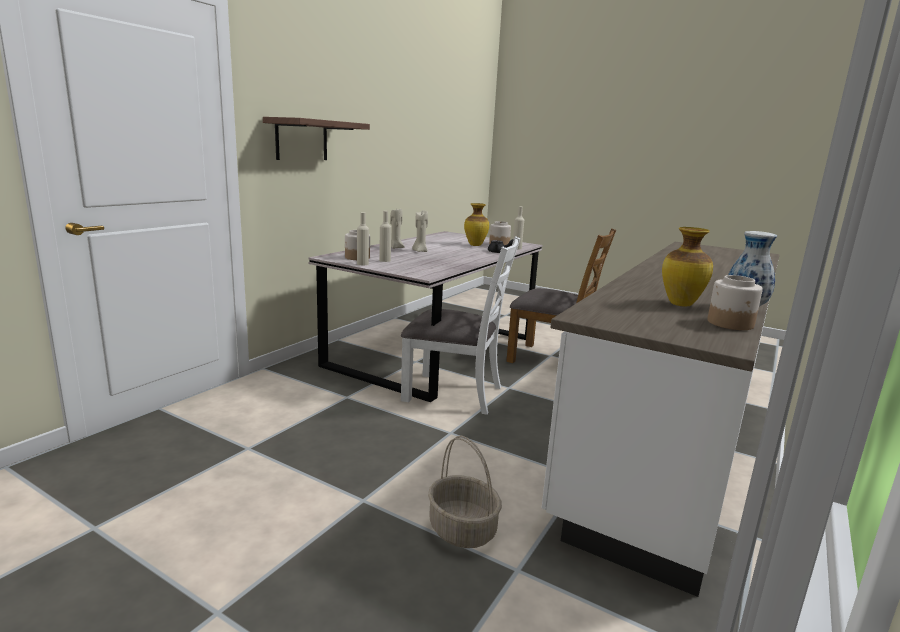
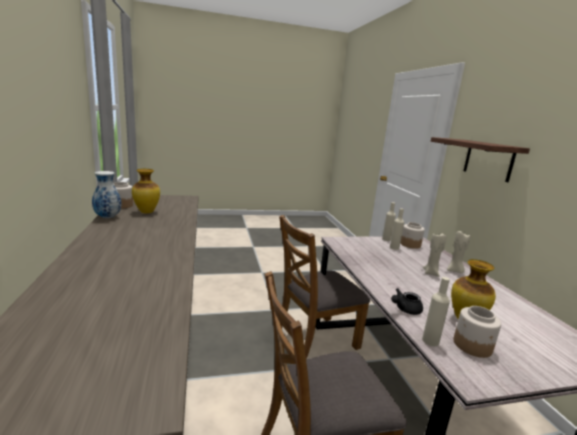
camera: 135 degrees right, 0 degrees up
white chair [401,236,520,415] -> brown chair [279,215,370,359]
basket [428,436,502,548] -> none

